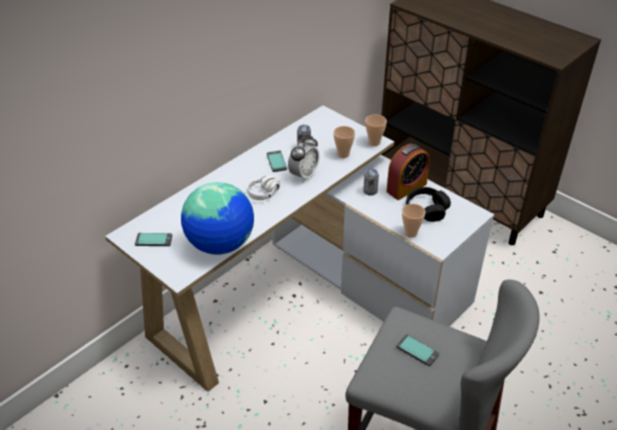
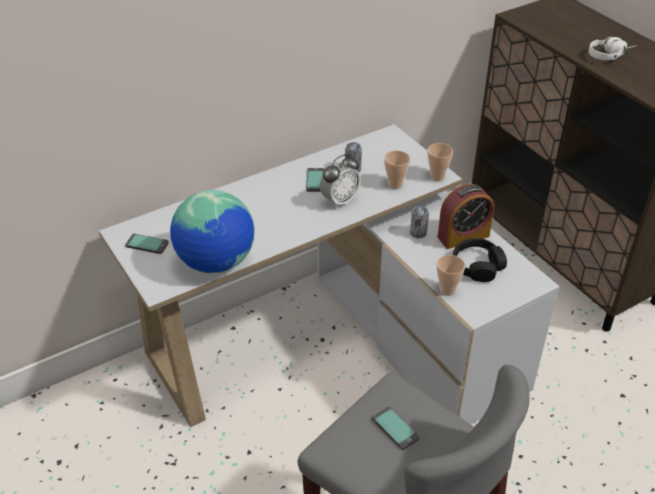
camera: 15 degrees right, 0 degrees up
white headphones [247,176,288,200] -> white headphones moved to [589,37,637,60]

